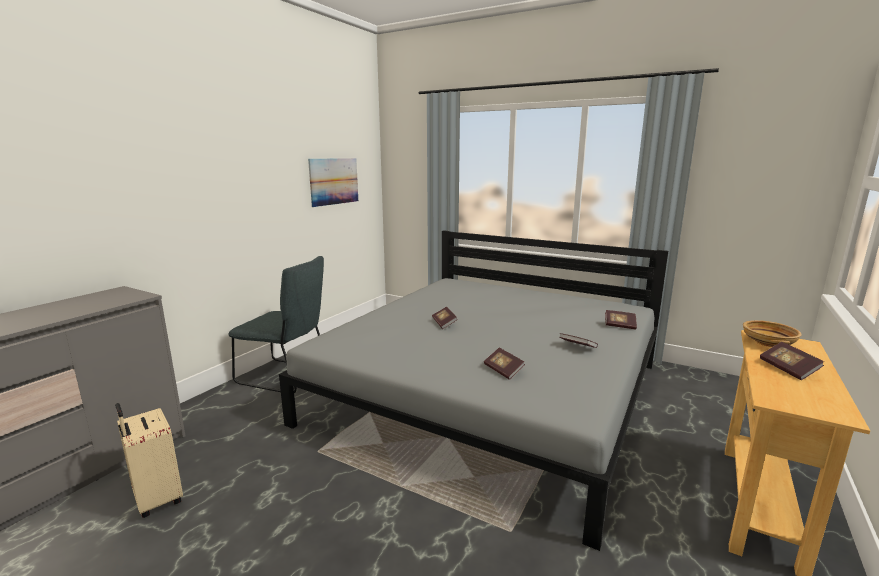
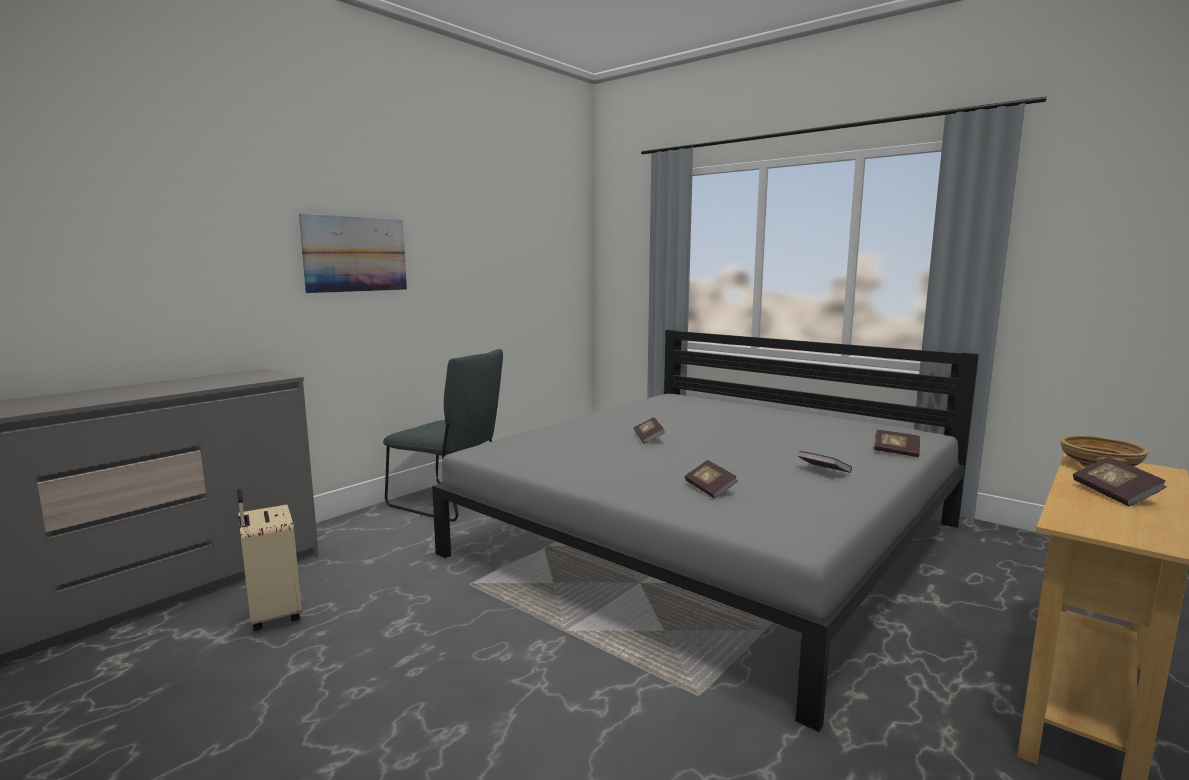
camera: 10 degrees right, 5 degrees down
picture [308,158,358,207] -> picture moved to [299,214,407,293]

